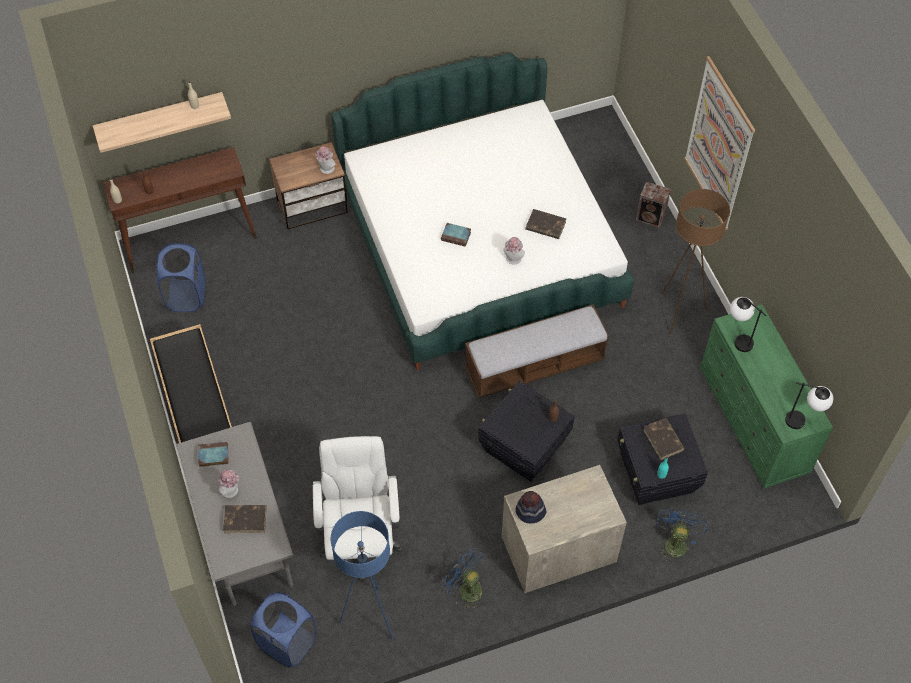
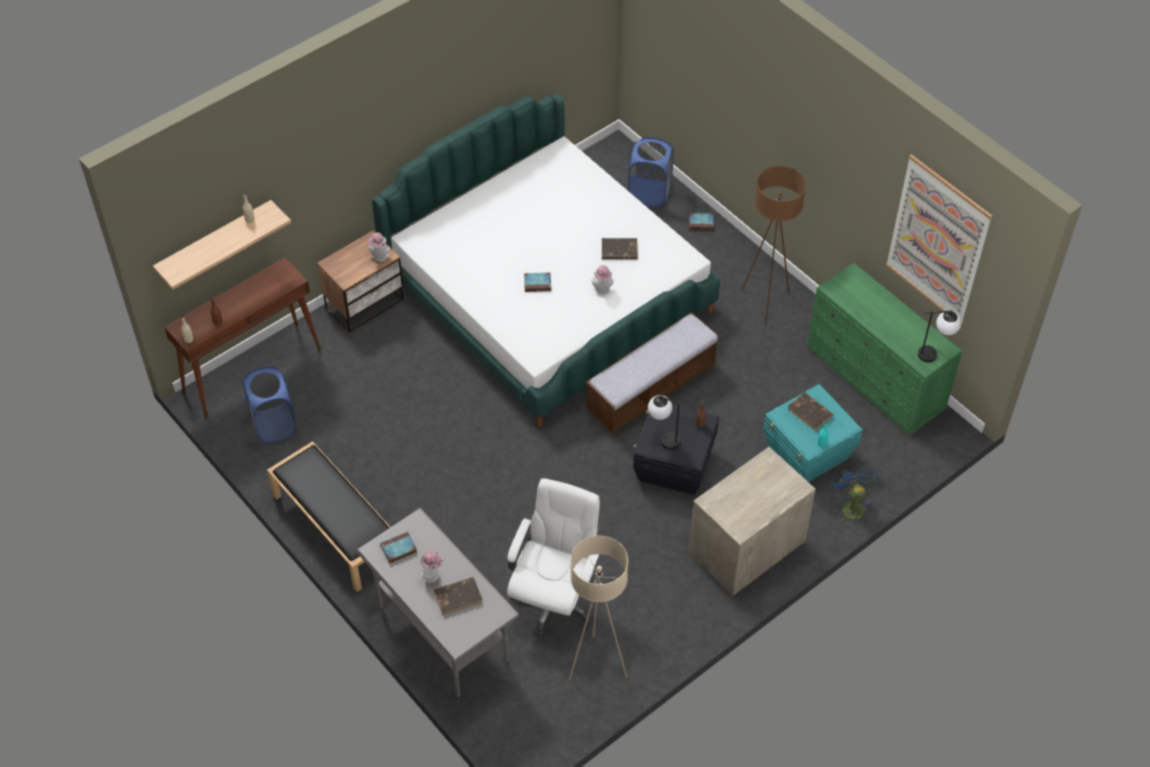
camera: 20 degrees left, 5 degrees down
blue laundry basket [250,592,317,667] -> blue laundry basket moved to [628,137,674,207]
white office chair [313,436,403,581] -> white office chair turned 45 degrees clockwise [507,478,600,636]
blue floor lamp [331,511,393,640] -> beige floor lamp [569,536,628,680]
blue fan [442,548,484,609] -> none
hat [515,491,546,524] -> none
black storage box [617,413,708,505] -> turquoise storage box [763,384,862,482]
speaker [636,182,671,228] -> book [689,213,714,231]
picture [684,56,755,230] -> picture moved to [886,154,992,325]
table lamp [730,297,767,352] -> table lamp moved to [648,395,686,450]

